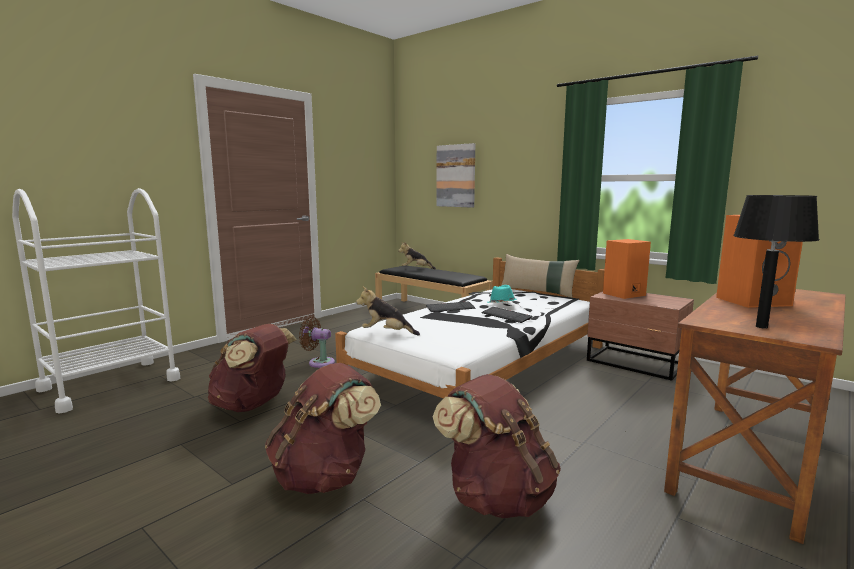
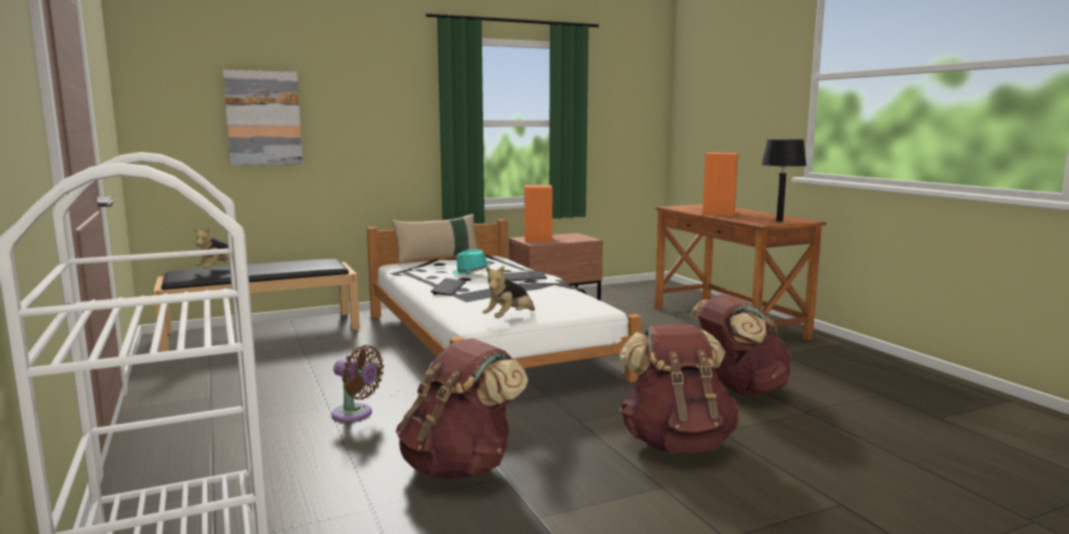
camera: 65 degrees left, 0 degrees up
brown fan [299,317,335,368] -> brown fan turned 105 degrees counterclockwise [332,345,384,422]

